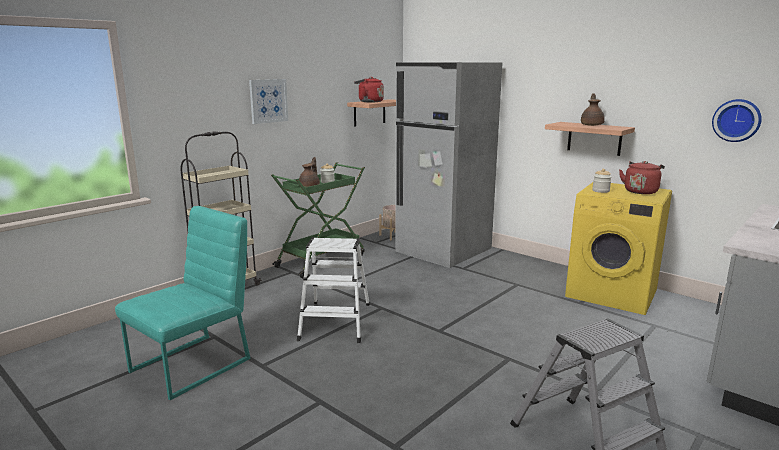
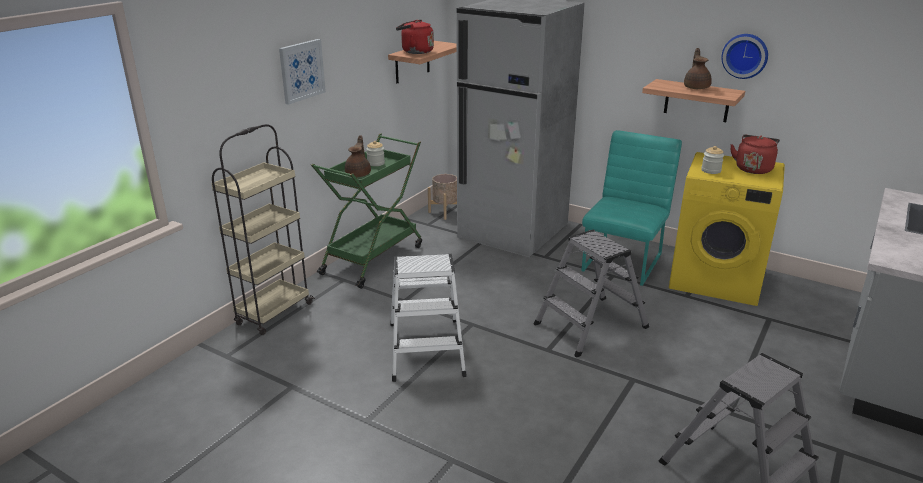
camera: 10 degrees left, 10 degrees up
turquoise chair [115,206,251,400] -> turquoise chair moved to [581,130,682,286]
wall clock [712,99,762,142] -> wall clock moved to [721,34,768,79]
none -> grey step ladder [534,230,649,357]

